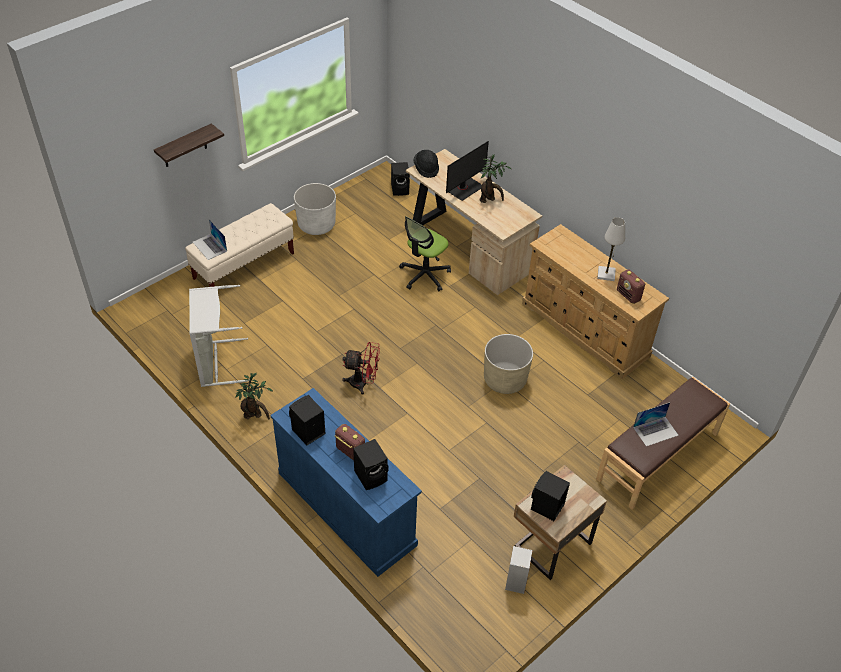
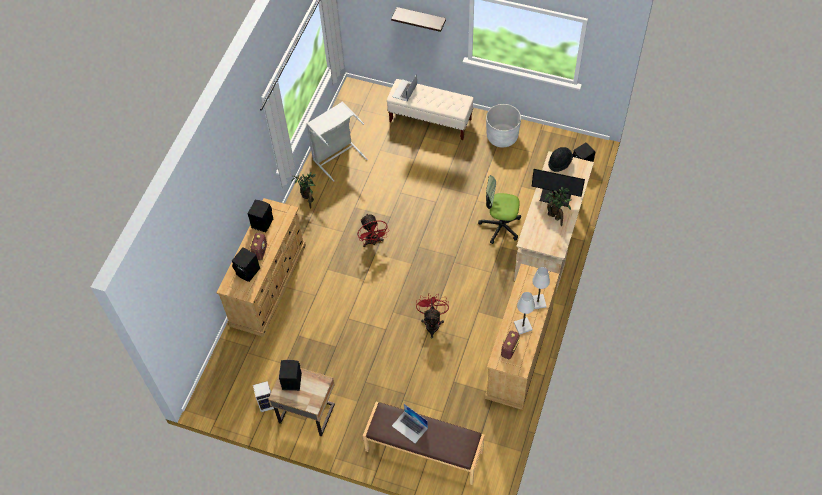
camera: 65 degrees right, 10 degrees up
blue dresser [270,388,422,577] -> beige dresser [217,198,306,337]
beige planter [484,334,533,394] -> red fan [416,293,449,338]
none -> white table lamp [532,267,550,309]

